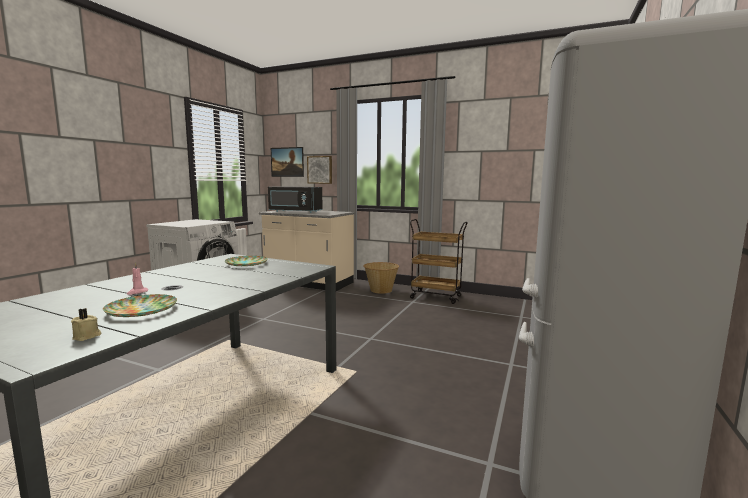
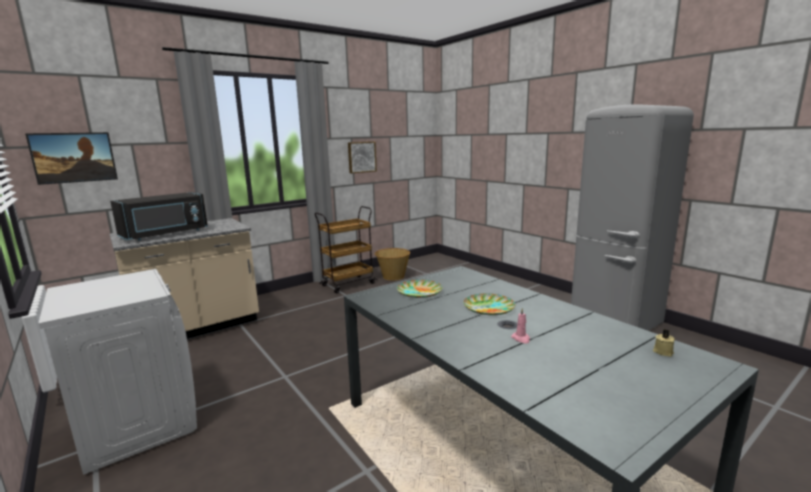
camera: 60 degrees left, 5 degrees up
plate [103,294,177,317] -> plate moved to [464,294,515,315]
picture [307,156,332,184] -> picture moved to [348,142,377,174]
basket [363,262,399,294] -> basket moved to [375,248,410,280]

